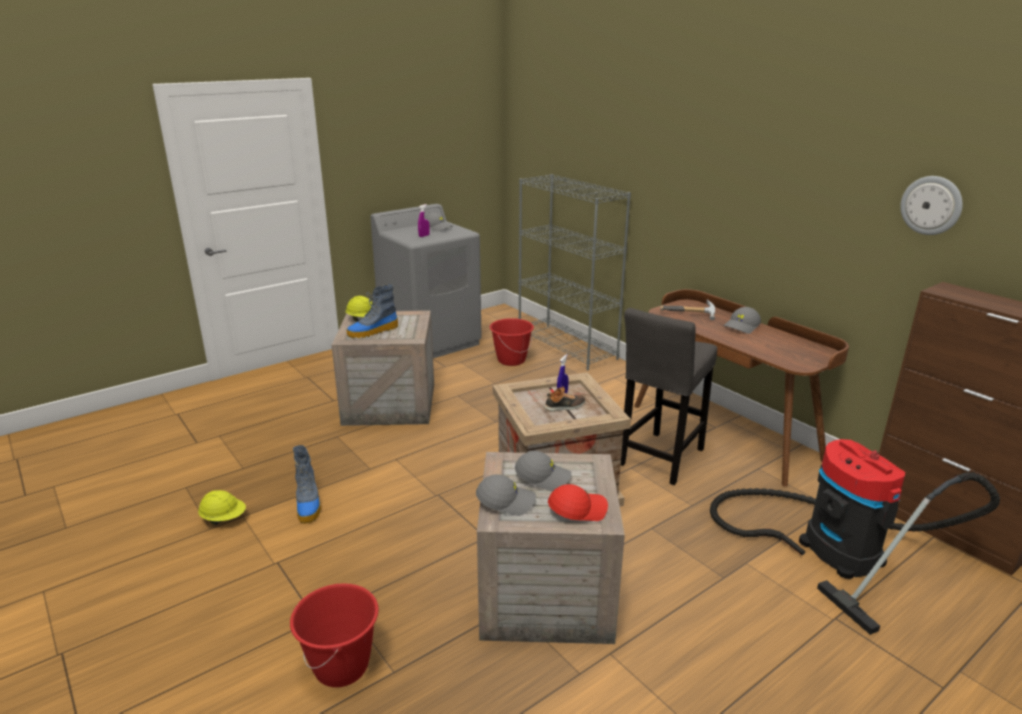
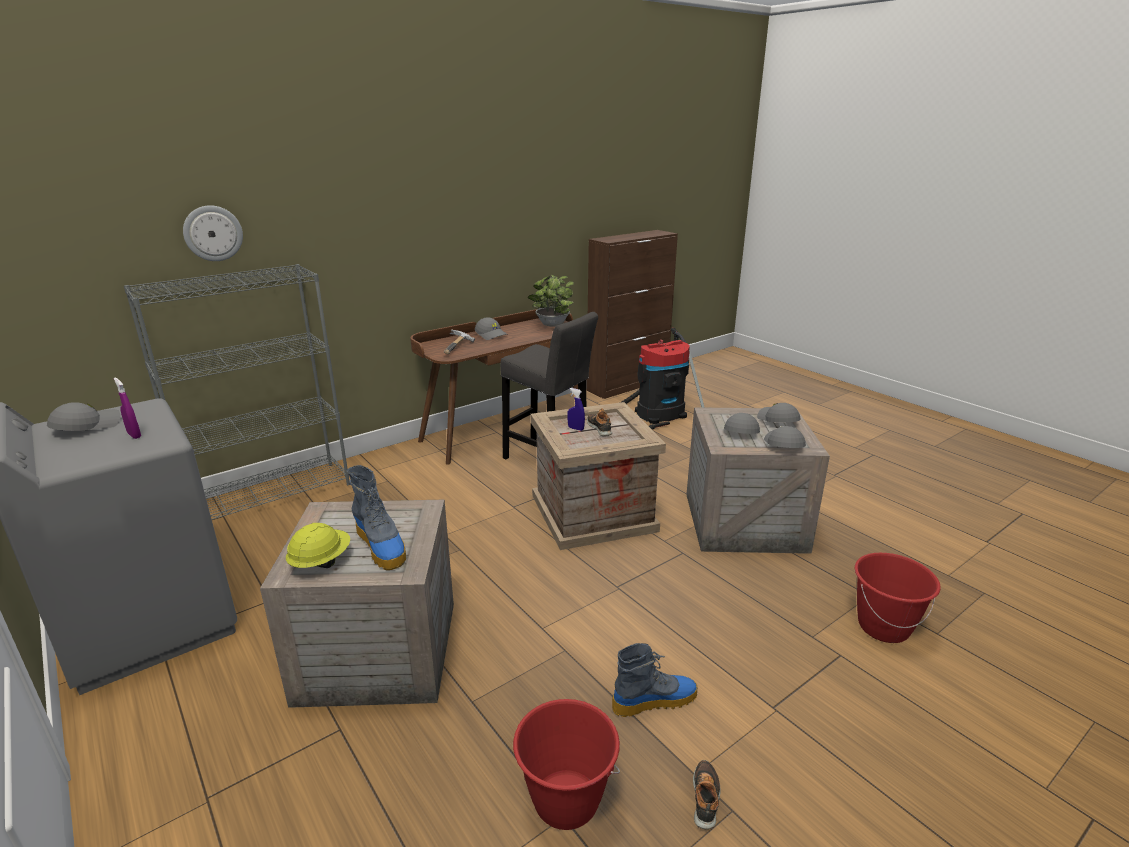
camera: 90 degrees left, 0 degrees up
yellow hard hat [198,490,246,525] -> shoe [693,760,720,830]
red bucket [490,318,534,366] -> red bucket moved to [513,699,620,830]
red cap [548,484,608,521] -> grey cap [757,403,801,423]
wall clock [900,176,963,235] -> wall clock moved to [183,205,243,261]
none -> potted plant [528,275,574,327]

